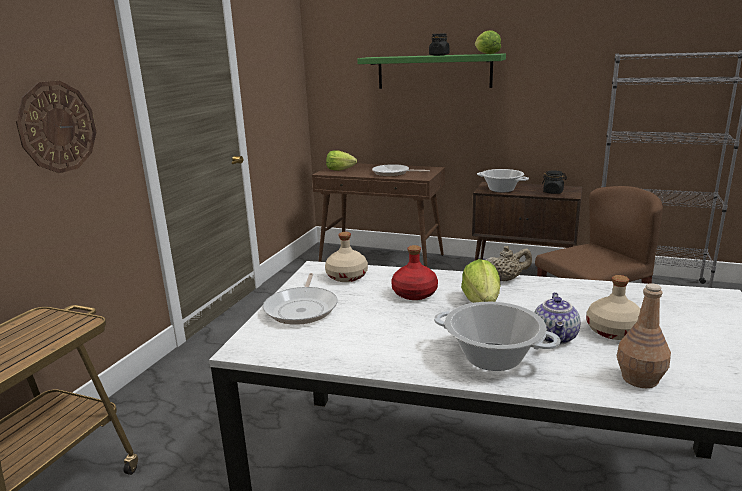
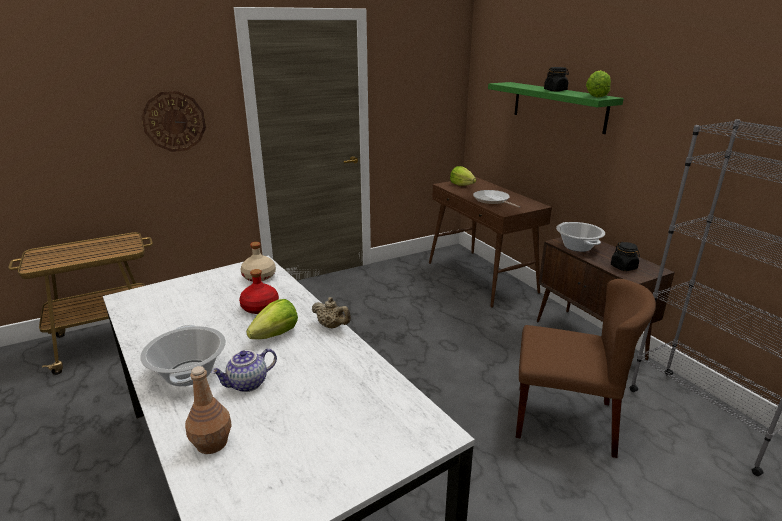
camera: 40 degrees right, 5 degrees up
frying pan [263,273,338,325] -> none
beige bottle [586,275,641,340] -> none

